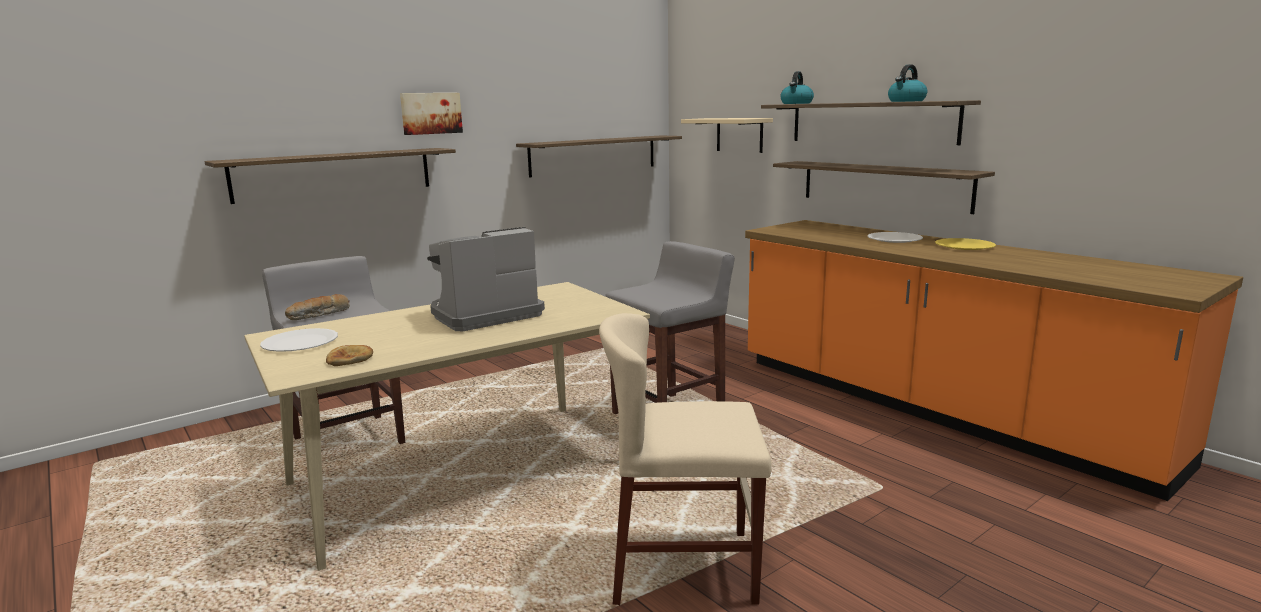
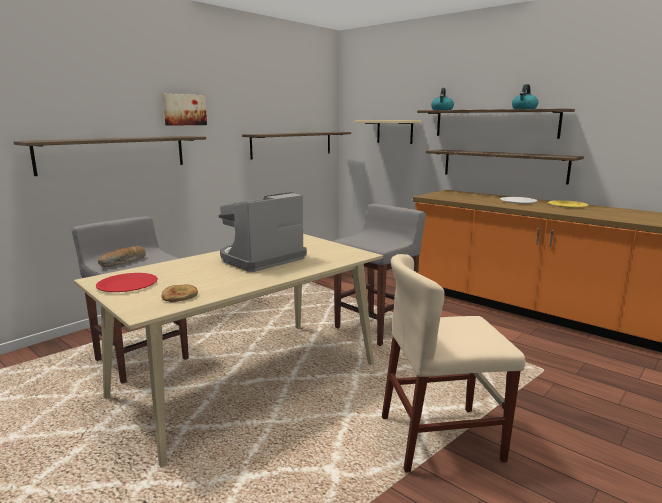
camera: 10 degrees left, 0 degrees up
white plate [260,328,338,352] -> red plate [96,273,158,292]

